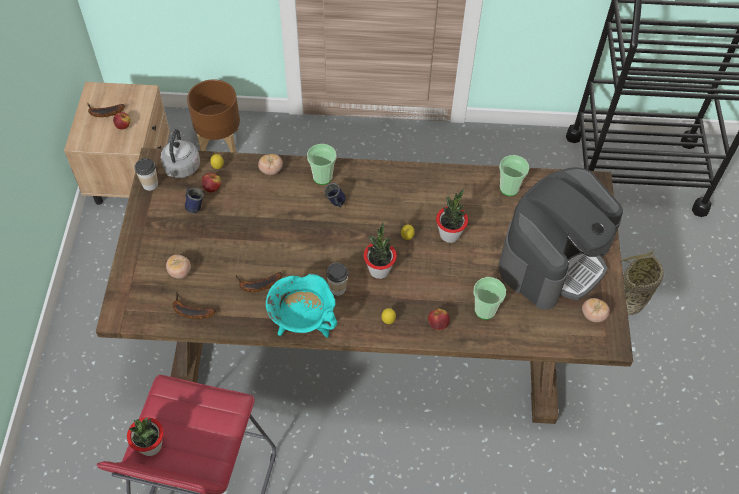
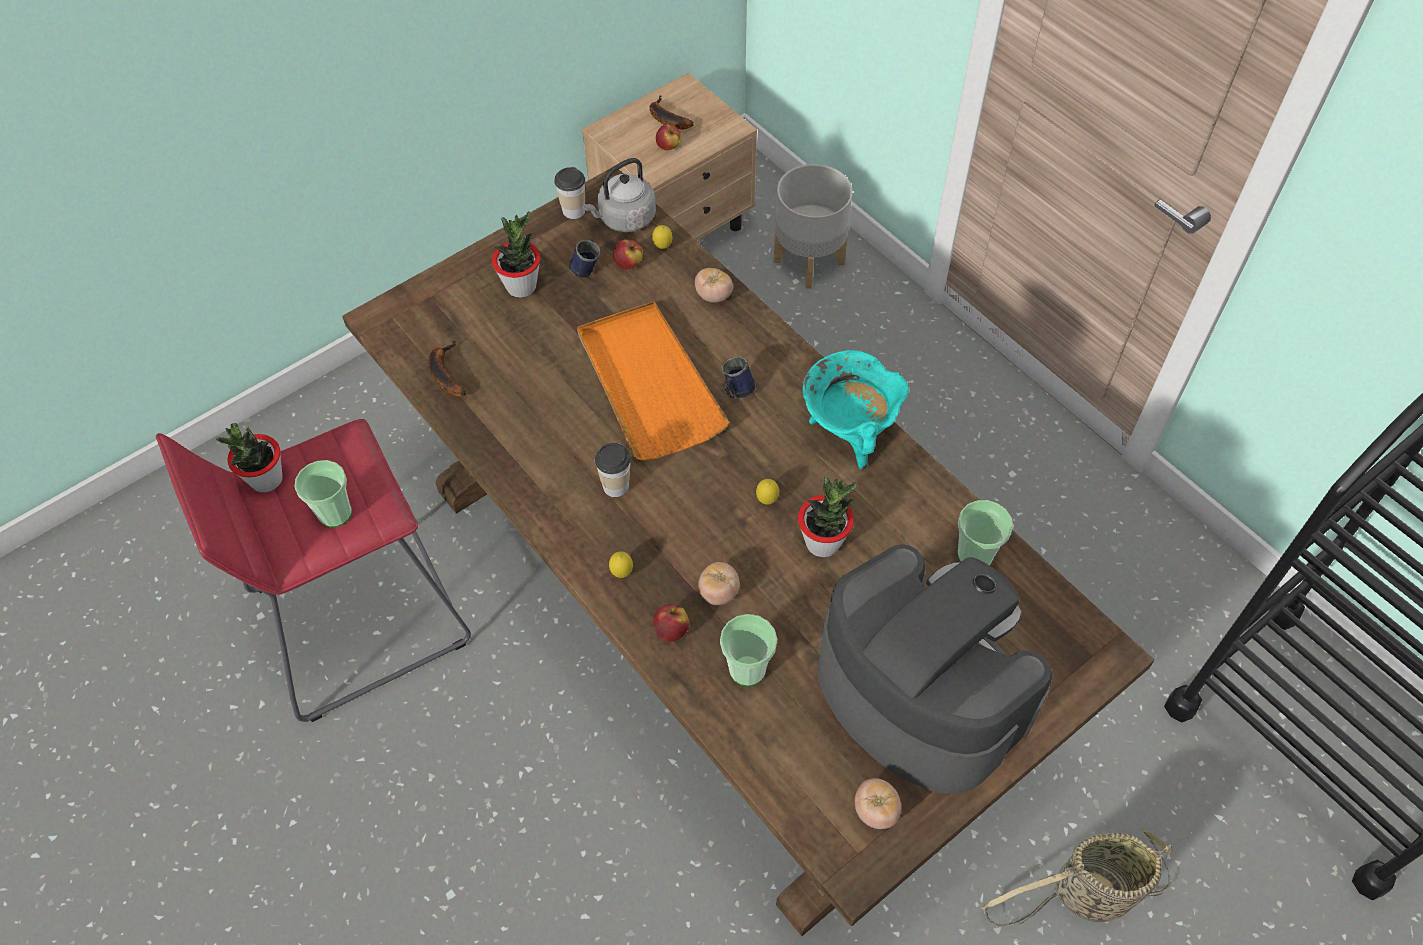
camera: 50 degrees right, 0 degrees up
tomato [166,254,191,279] -> tomato moved to [698,562,740,606]
brown planter [187,79,240,153] -> grey planter [774,164,852,289]
banana [236,272,282,292] -> none
turquoise cooking pot [266,274,337,338] -> turquoise cooking pot moved to [803,350,909,470]
cup [307,144,337,185] -> cup moved to [294,460,352,527]
potted plant [364,222,397,279] -> potted plant moved to [492,211,541,298]
coffee machine [499,167,623,310] -> coffee machine turned 135 degrees counterclockwise [818,544,1052,794]
none -> orange tray [577,301,729,461]

